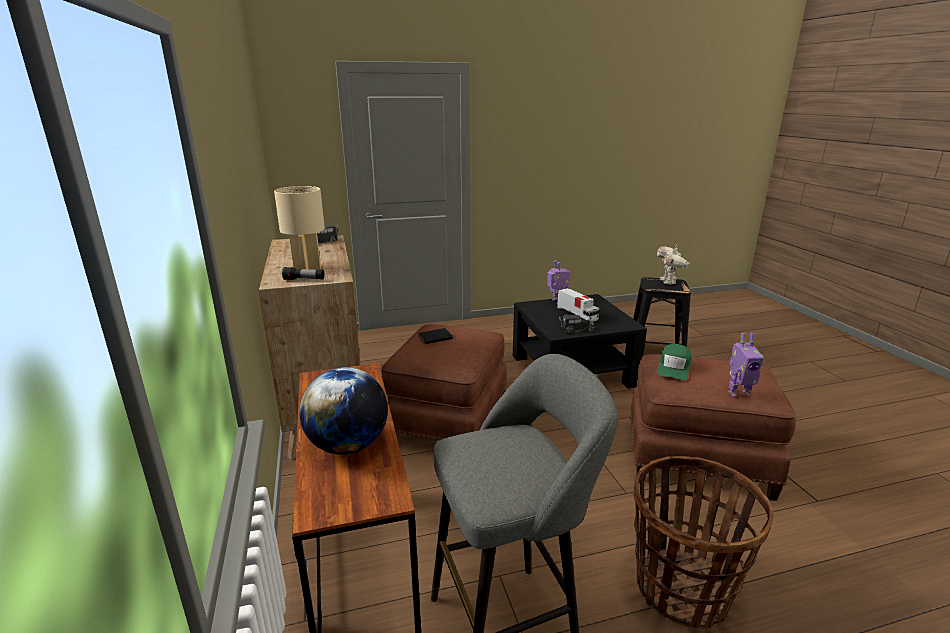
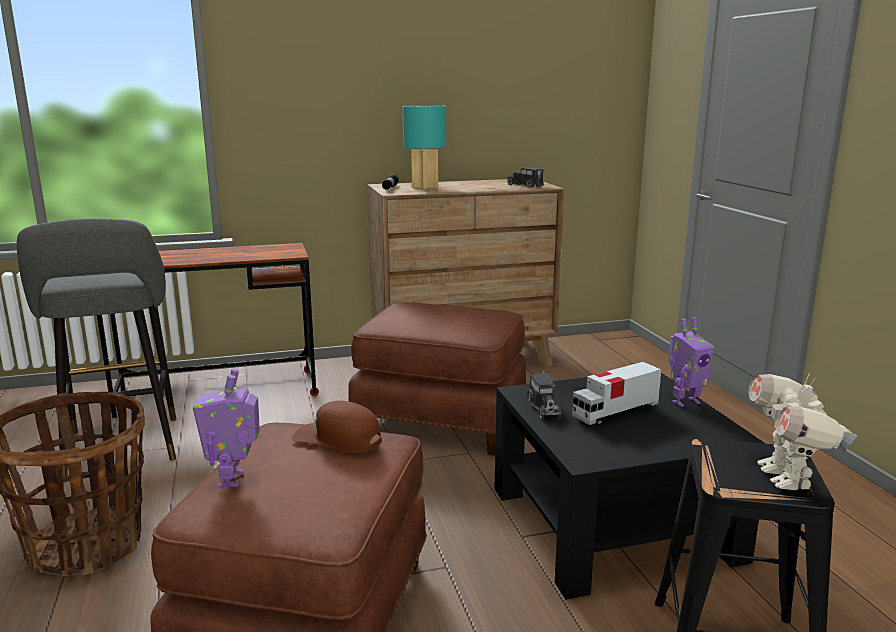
camera: 90 degrees right, 5 degrees down
beige table lamp [274,186,325,270] -> turquoise table lamp [403,105,446,189]
globe [299,367,388,455] -> none
black book [418,328,455,344] -> none
toy robot [657,246,690,284] -> toy robot turned 90 degrees counterclockwise [748,373,858,490]
green cap [657,344,691,380] -> brown cap [292,401,382,453]

